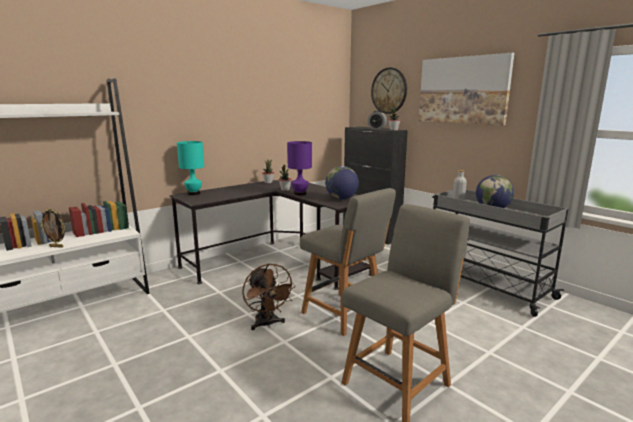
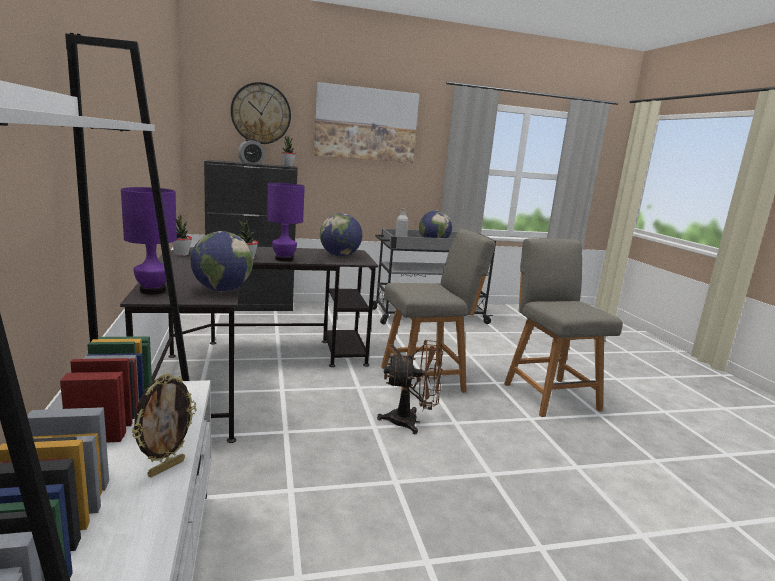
camera: 65 degrees left, 0 degrees up
turquoise table lamp [177,141,204,195] -> purple table lamp [121,187,177,295]
none -> globe [191,231,253,291]

